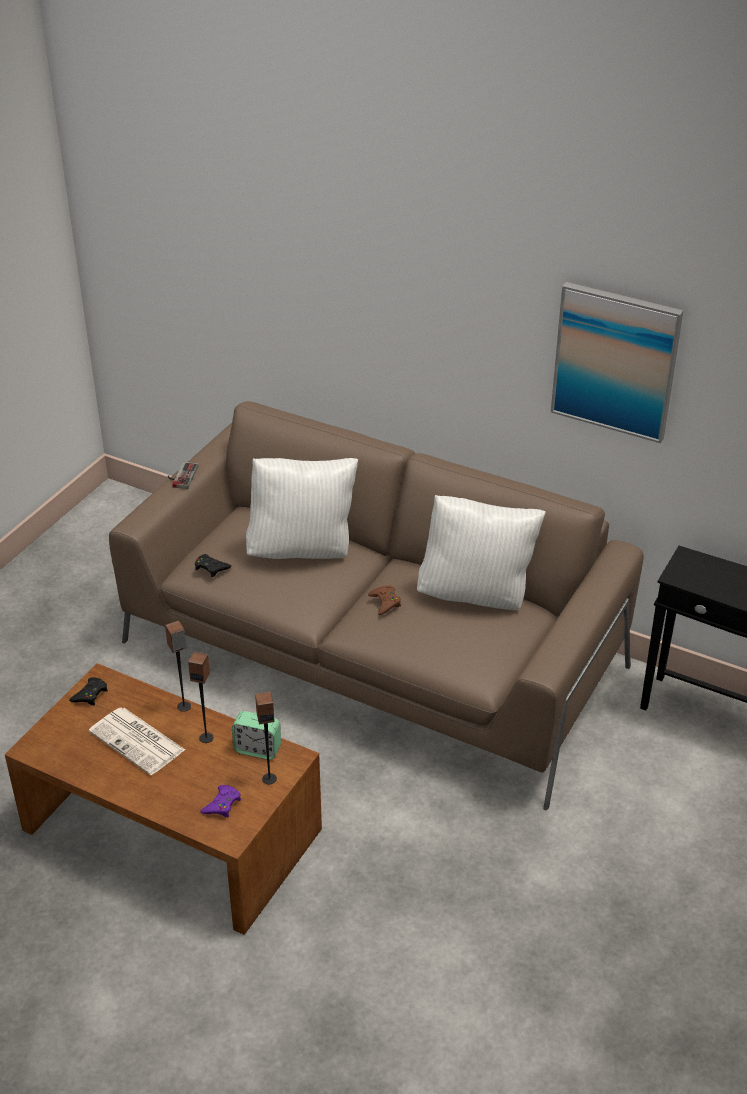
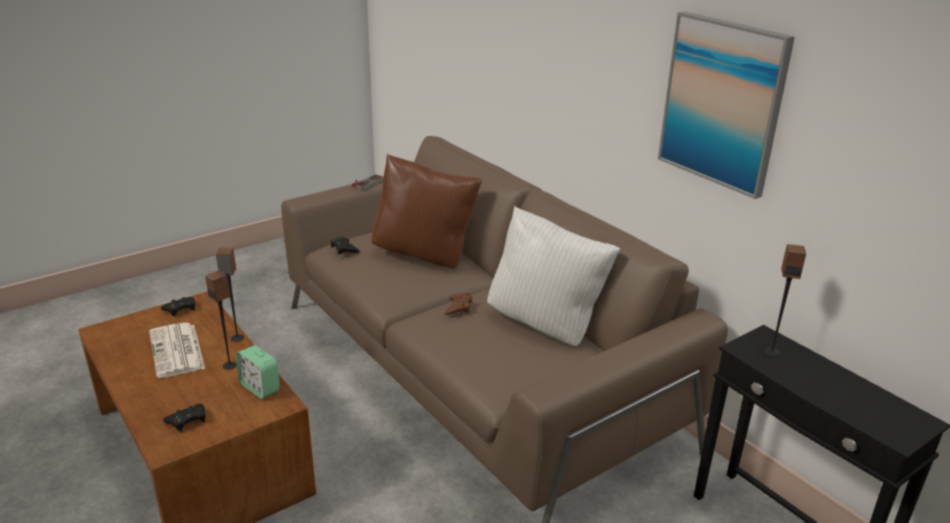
camera: 25 degrees right, 10 degrees down
purple game controller [200,785,241,817] -> black game controller [163,404,205,432]
white pillow [246,458,358,559] -> brown pillow [371,154,482,268]
speaker [255,692,277,784] -> speaker moved to [764,244,806,357]

